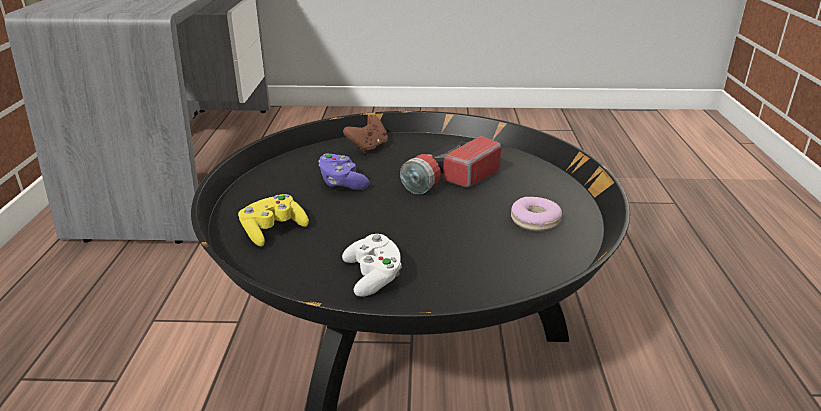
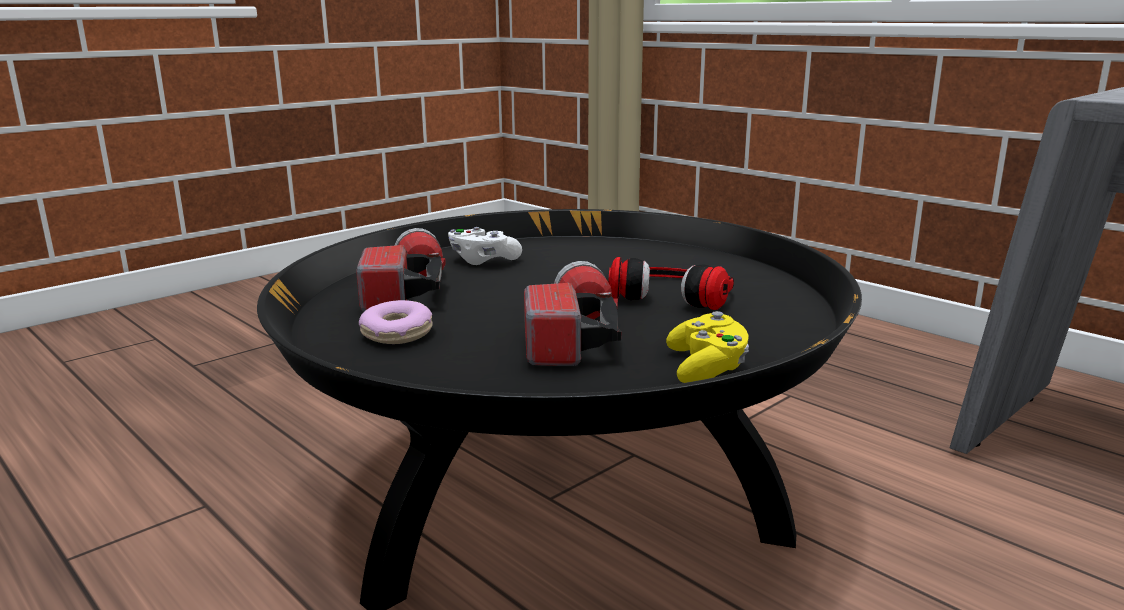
camera: 135 degrees right, 10 degrees down
yellow game controller [238,194,309,246] -> yellow game controller moved to [666,311,749,383]
purple game controller [318,153,369,190] -> headphones [608,257,734,310]
brown game controller [343,115,388,154] -> none
none -> flashlight [356,228,446,312]

